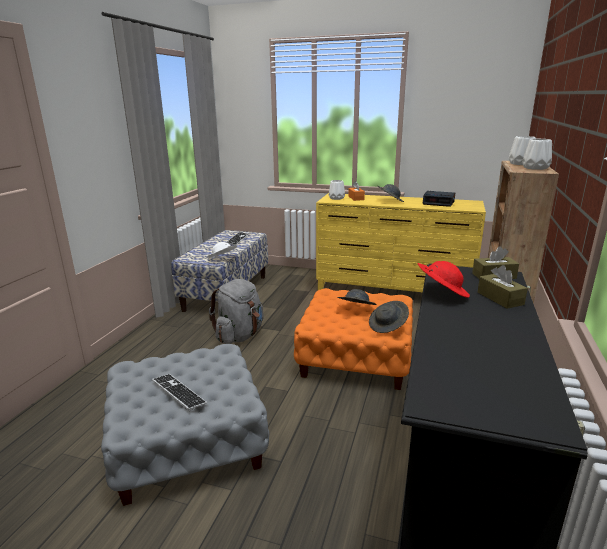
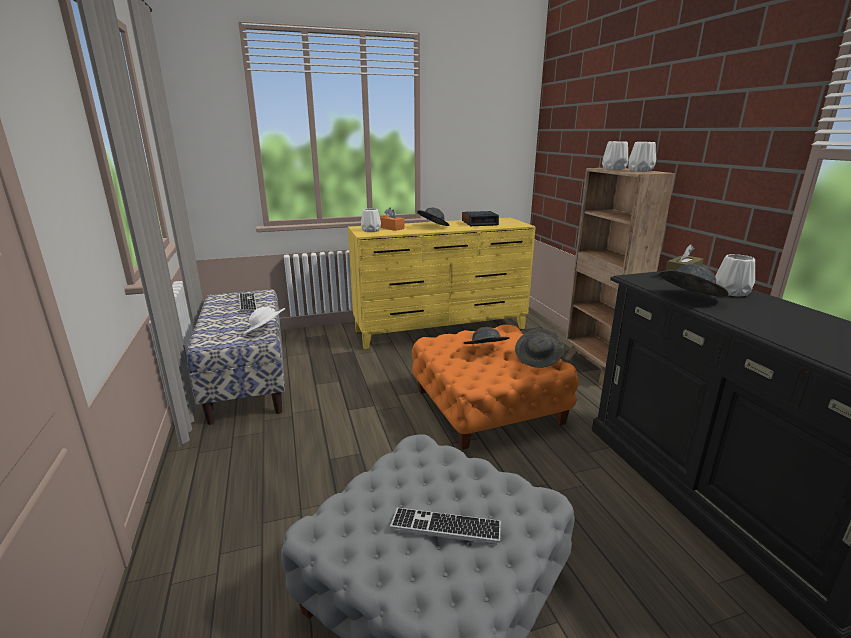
camera: 35 degrees left, 0 degrees up
grey backpack [209,279,264,344] -> none
red hat [417,261,470,298] -> grey hat [658,264,729,297]
brown tissue box [478,265,528,309] -> white vase [715,254,755,297]

